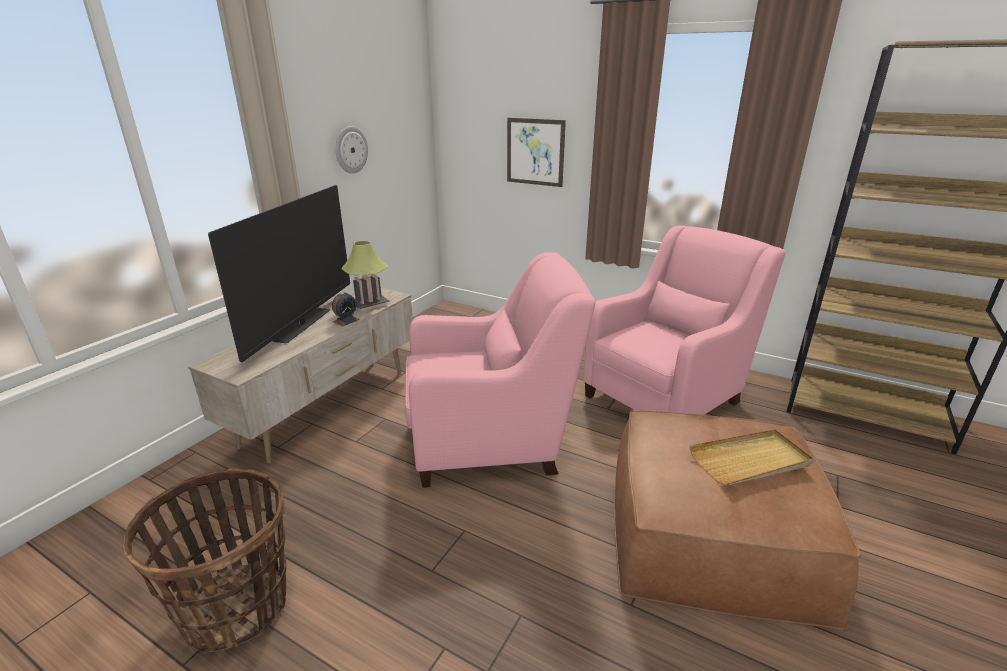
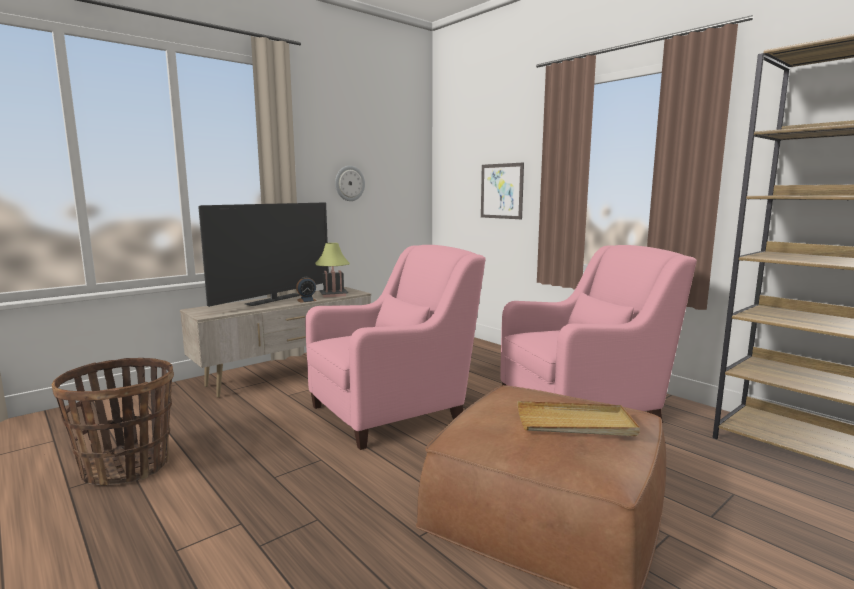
camera: 20 degrees right, 15 degrees down
pink armchair [405,253,596,488] -> pink armchair turned 45 degrees counterclockwise [305,245,485,450]

